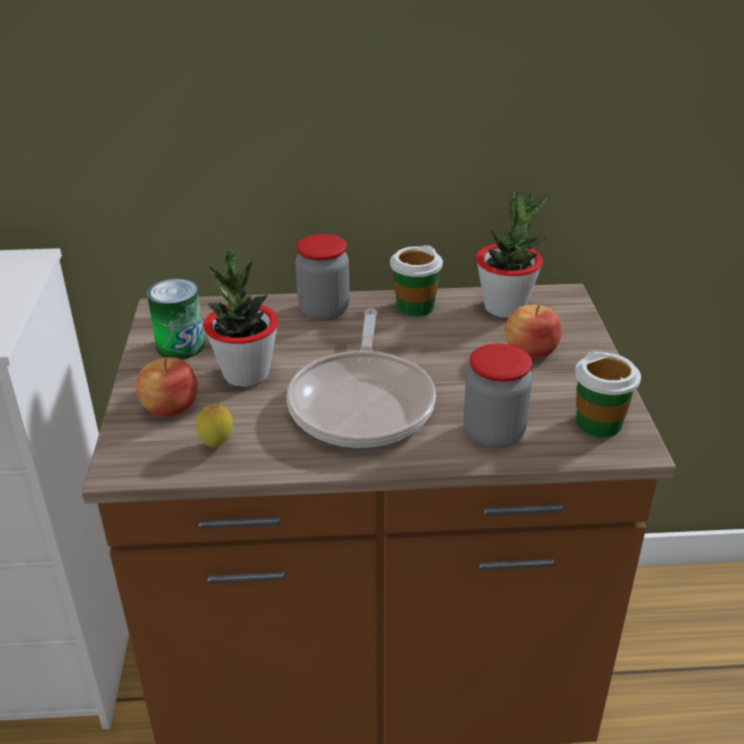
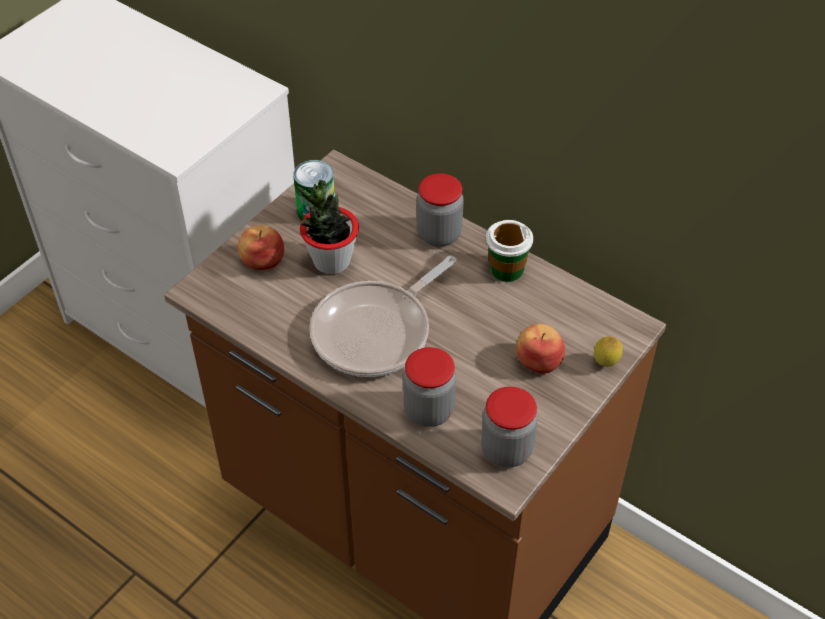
camera: 40 degrees right, 15 degrees up
lemon [196,404,233,447] -> lemon moved to [594,336,623,367]
potted plant [476,190,549,318] -> none
cup [575,351,641,438] -> jar [481,386,537,468]

